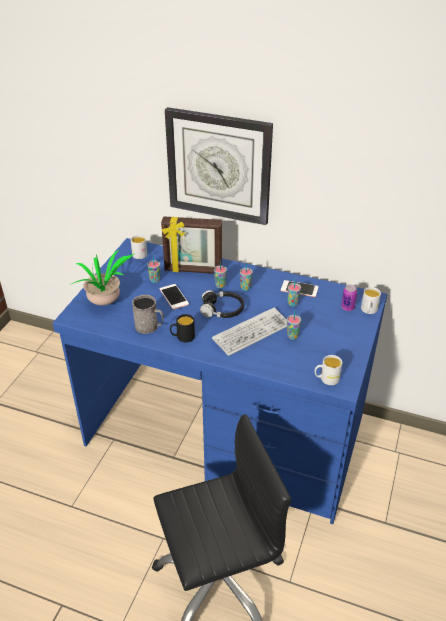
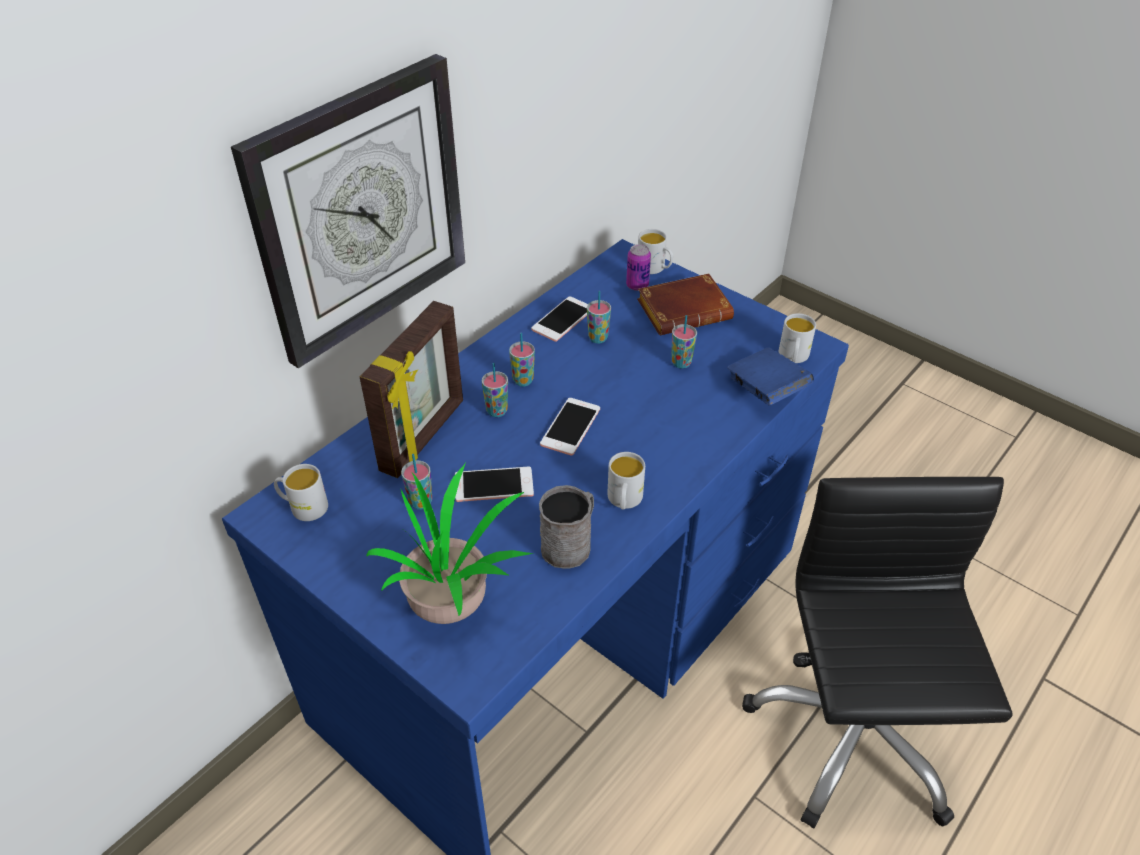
camera: 70 degrees left, 5 degrees up
black mug [170,314,195,342] -> white mug [607,452,645,510]
black headphones [200,290,244,318] -> phone [540,398,600,456]
keyboard [212,308,287,356] -> none
none -> brown book [637,274,734,335]
none -> blue book [727,347,814,406]

